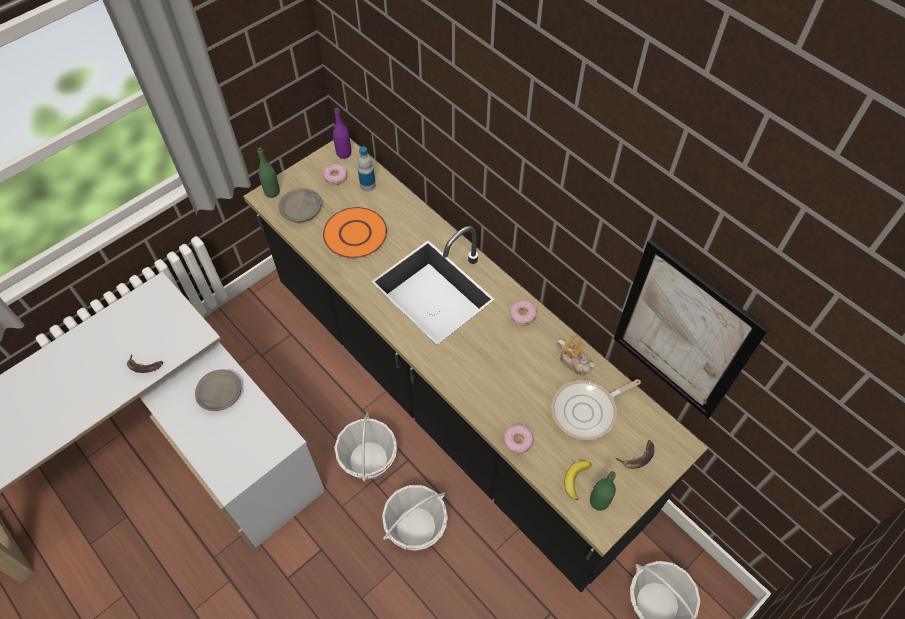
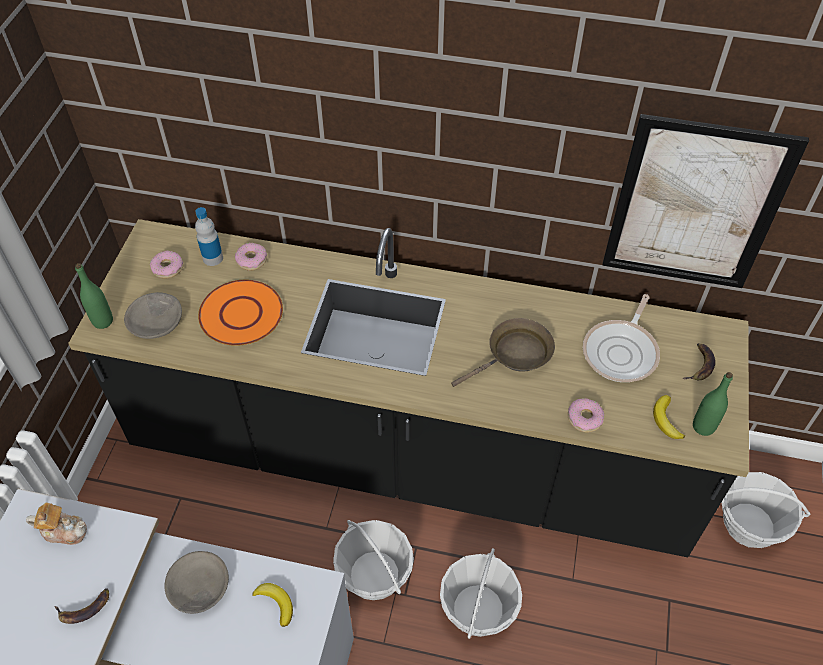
camera: 35 degrees left, 5 degrees down
purple bottle [333,108,351,159] -> none
donut [510,300,537,326] -> donut moved to [235,243,267,271]
teapot [557,337,596,376] -> teapot moved to [26,503,87,545]
none -> banana [252,583,293,627]
none -> brown frying pan [451,318,555,387]

